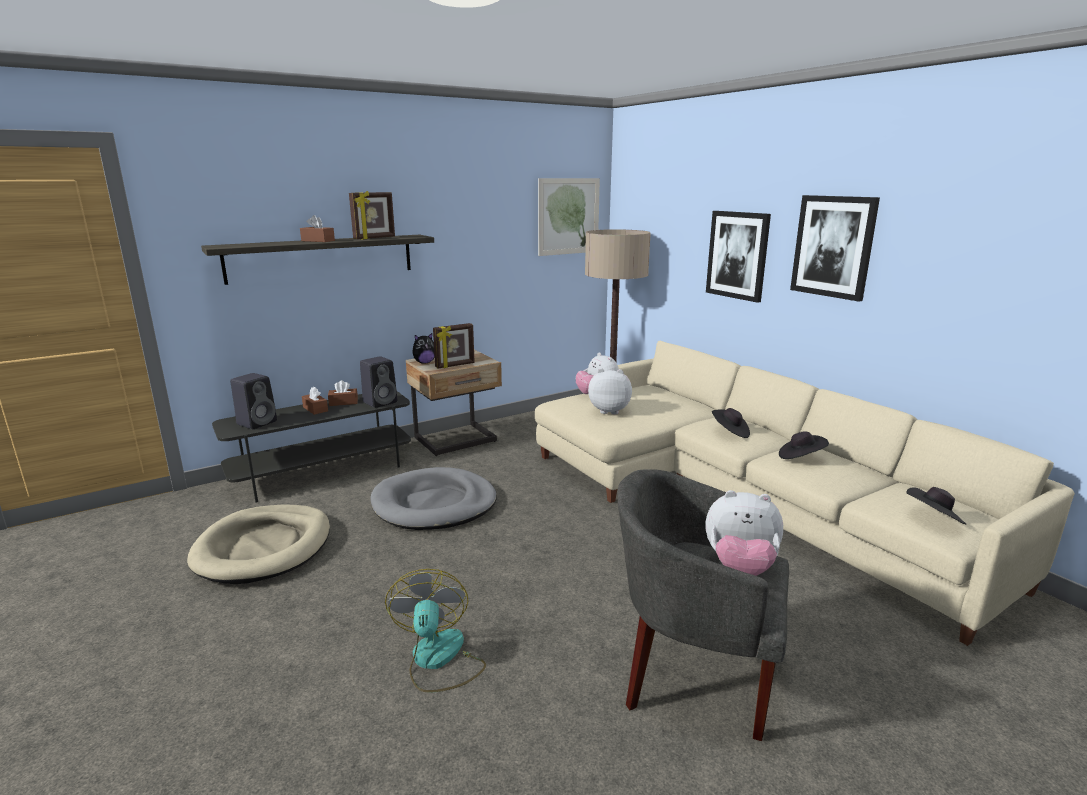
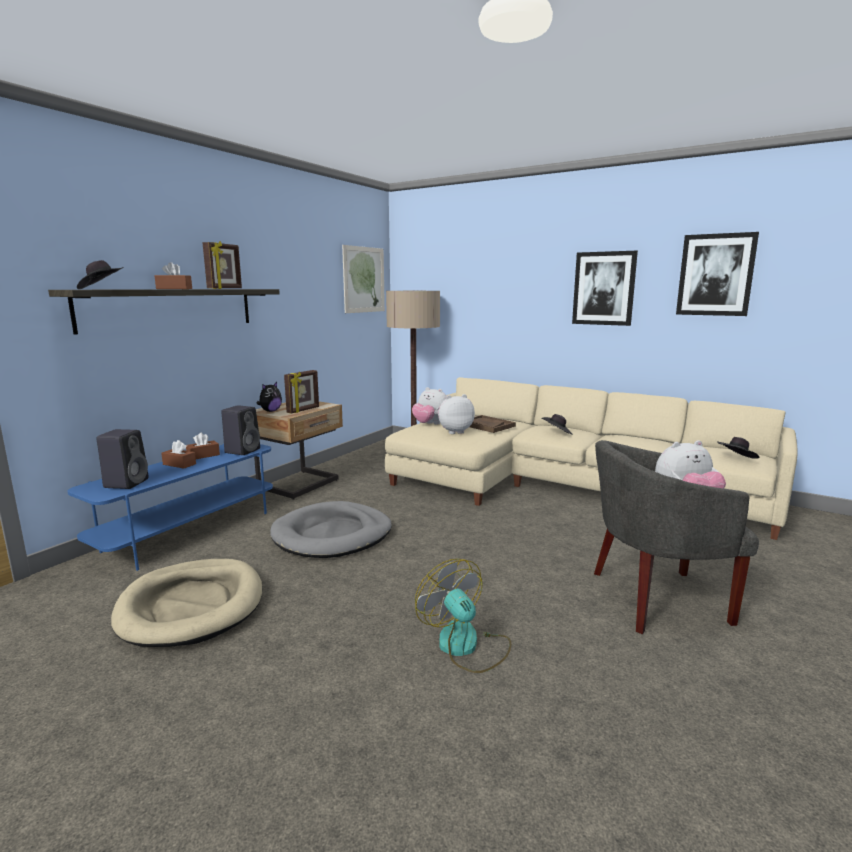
camera: 25 degrees left, 5 degrees down
grey tv stand [212,391,411,503] -> blue tv stand [68,444,273,571]
picture [706,211,771,303] -> picture moved to [676,232,759,316]
black hat [779,431,829,459] -> black hat moved to [77,260,124,289]
none -> brown tray [470,415,516,433]

